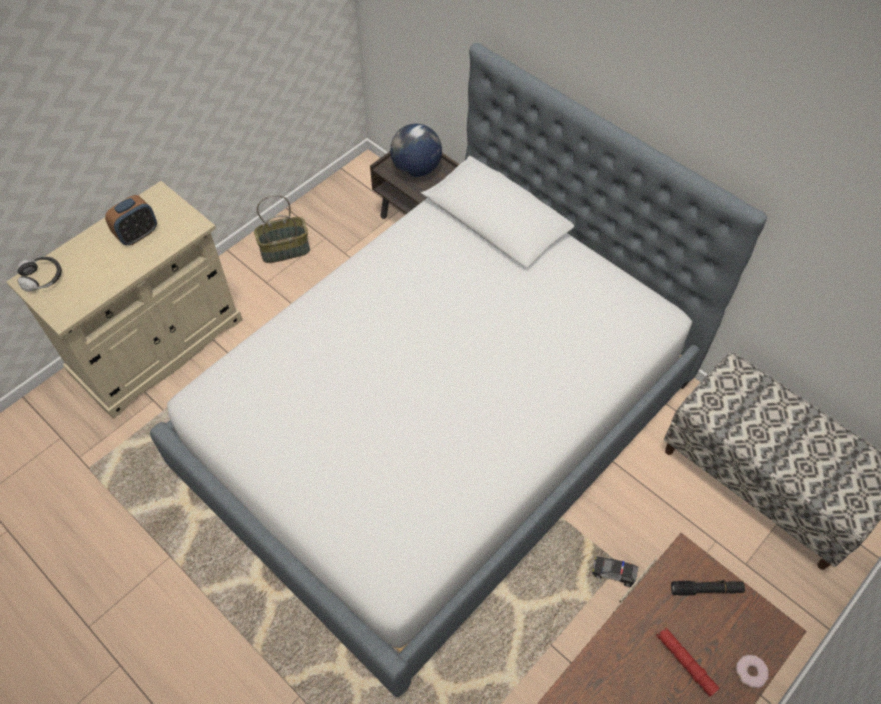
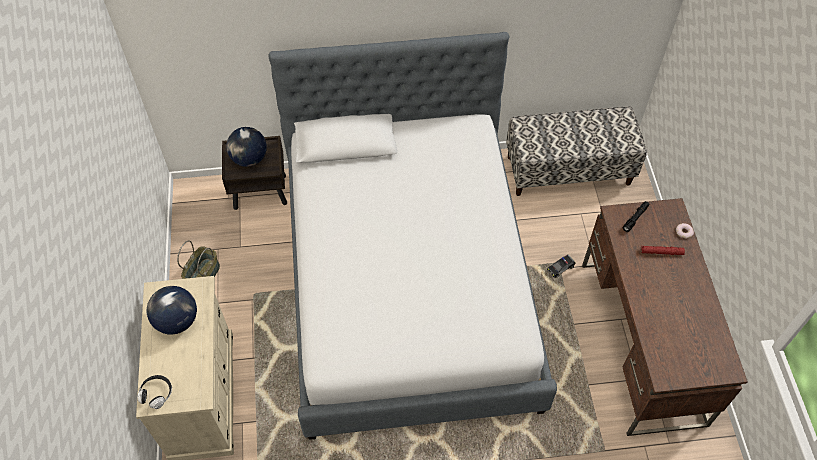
camera: 50 degrees left, 0 degrees up
alarm clock [105,195,157,245] -> globe [147,286,197,335]

